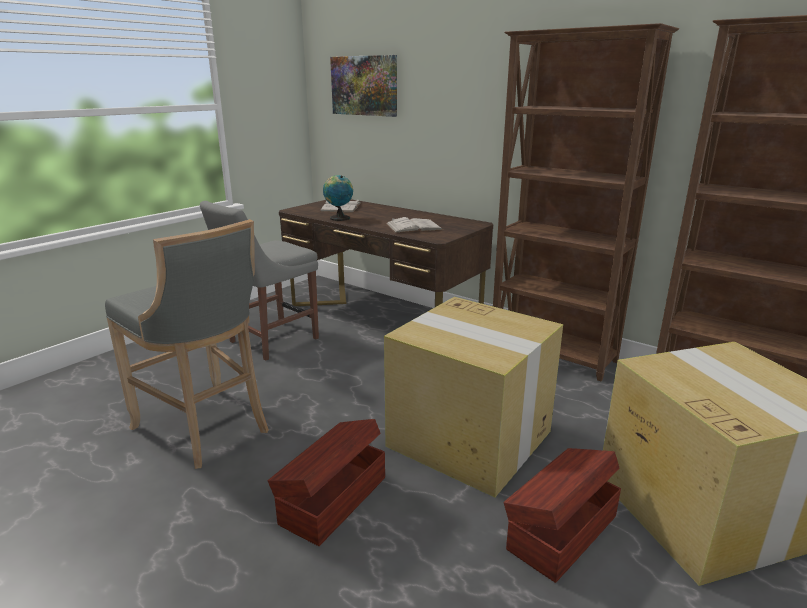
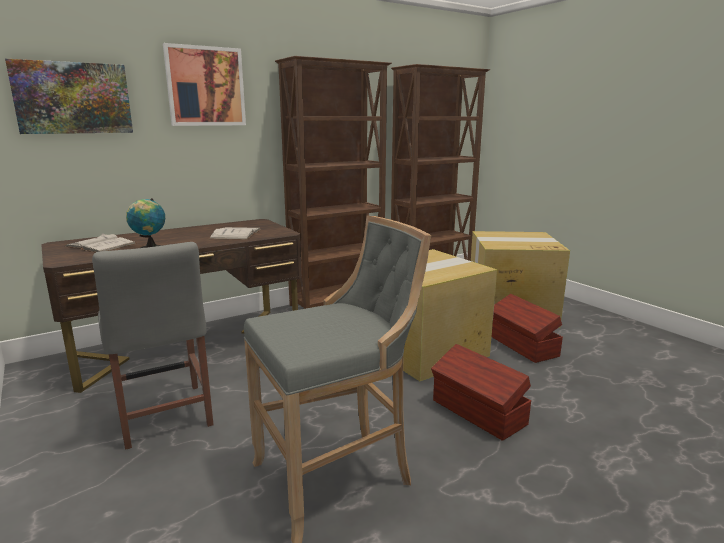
camera: 70 degrees left, 5 degrees down
none -> picture [163,43,246,126]

